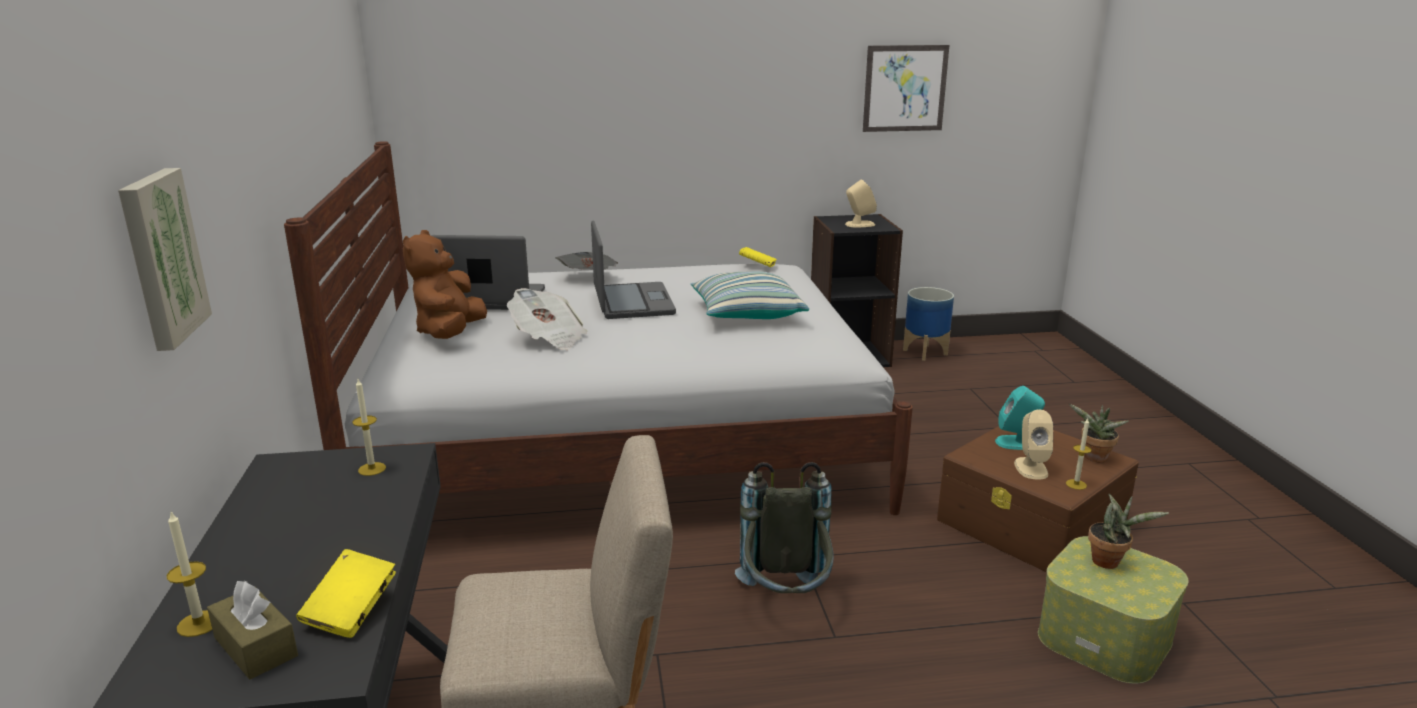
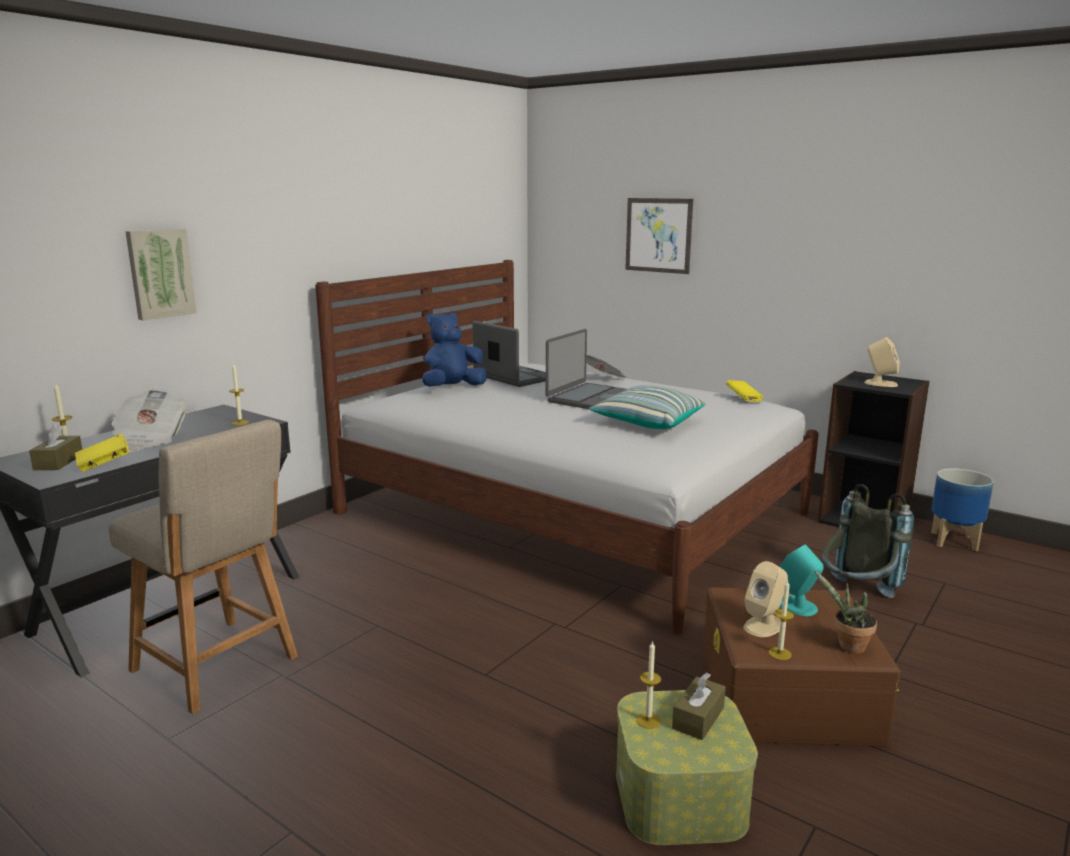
camera: 45 degrees right, 5 degrees down
brown plush toy [403,230,487,339] -> blue plush toy [422,313,487,386]
newspaper [507,288,588,350] -> newspaper moved to [111,389,189,452]
grey backpack [735,462,834,593] -> grey backpack moved to [822,484,914,598]
picture [863,45,949,132] -> picture moved to [625,198,693,274]
potted plant [1088,494,1169,569] -> brown tissue box [672,672,726,740]
none -> candle [636,640,661,729]

